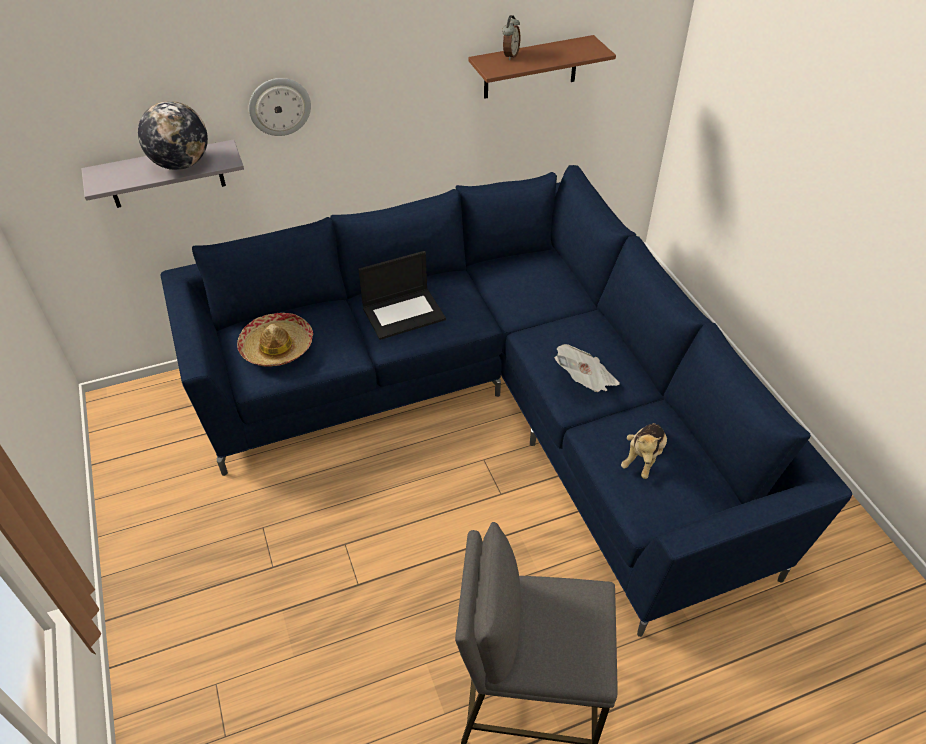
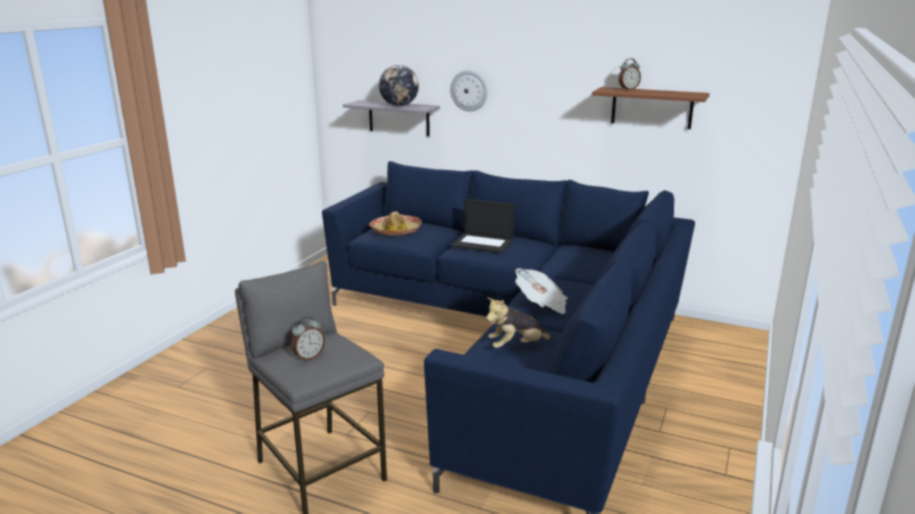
camera: 45 degrees right, 25 degrees down
none -> alarm clock [291,316,325,362]

